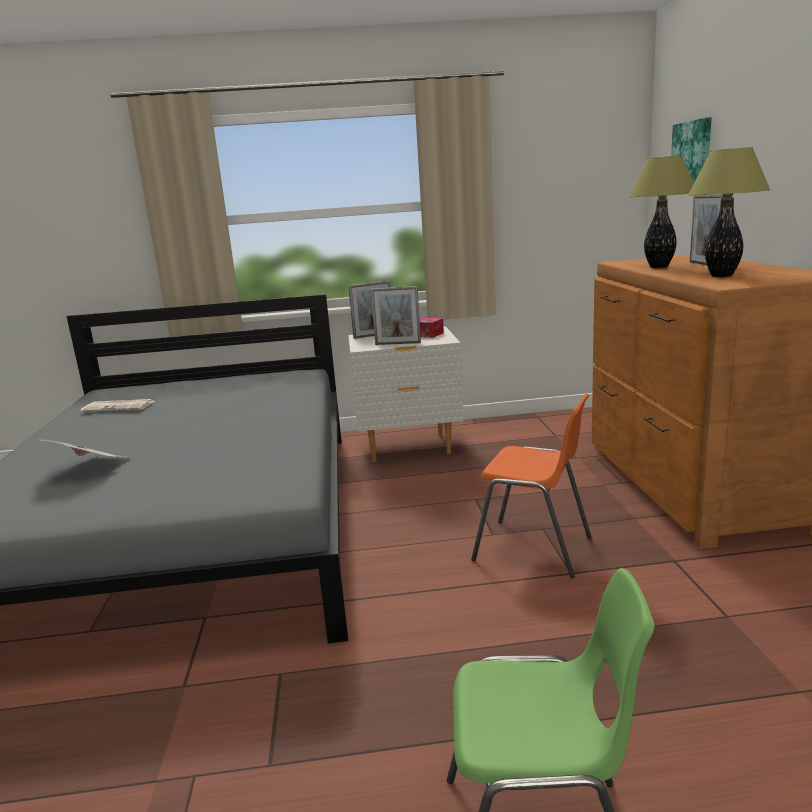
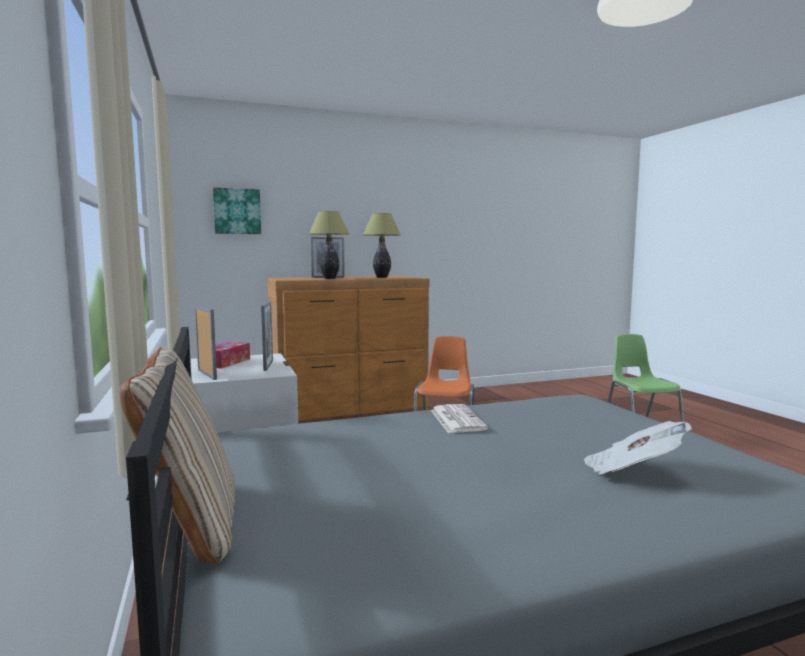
camera: 105 degrees left, 10 degrees down
newspaper [80,399,154,412] -> newspaper moved to [431,404,488,433]
none -> beige pillow [120,347,235,564]

